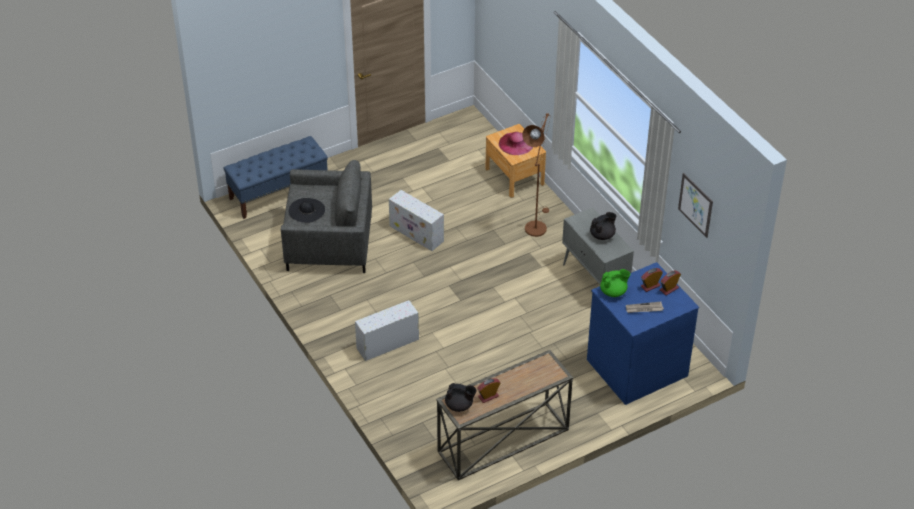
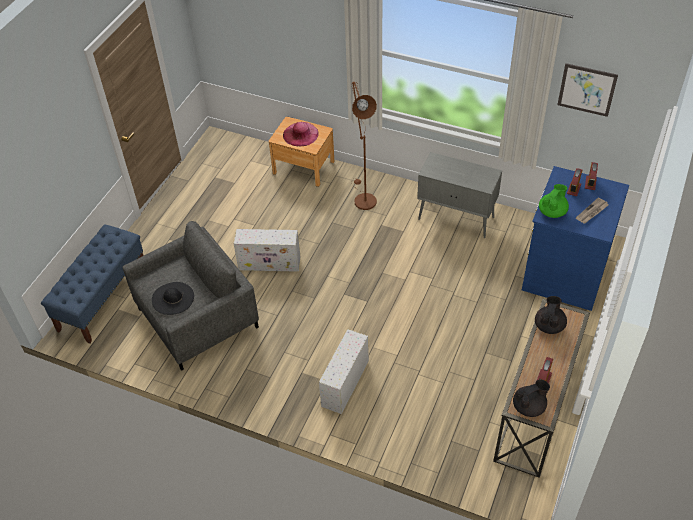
camera: 35 degrees left, 5 degrees up
black teapot [590,212,617,240] -> black teapot moved to [535,296,567,334]

